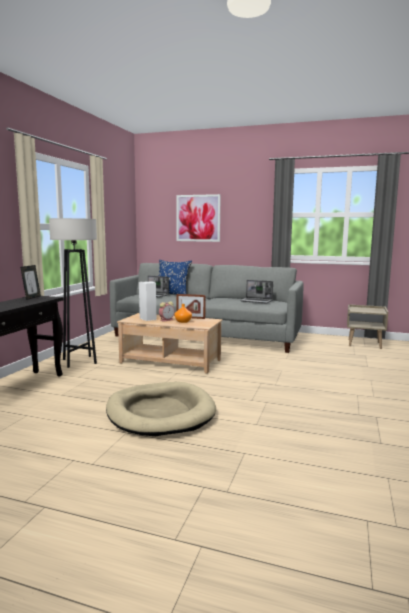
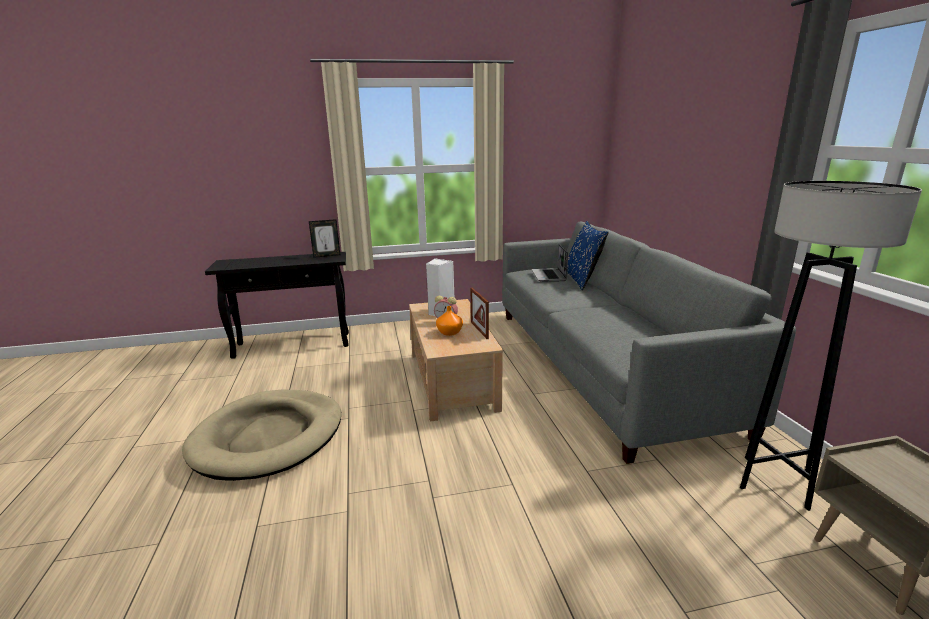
camera: 60 degrees right, 10 degrees up
grey floor lamp [49,218,97,368] -> grey floor lamp moved to [740,181,922,511]
picture [176,194,221,242] -> none
laptop [240,280,273,304] -> none

